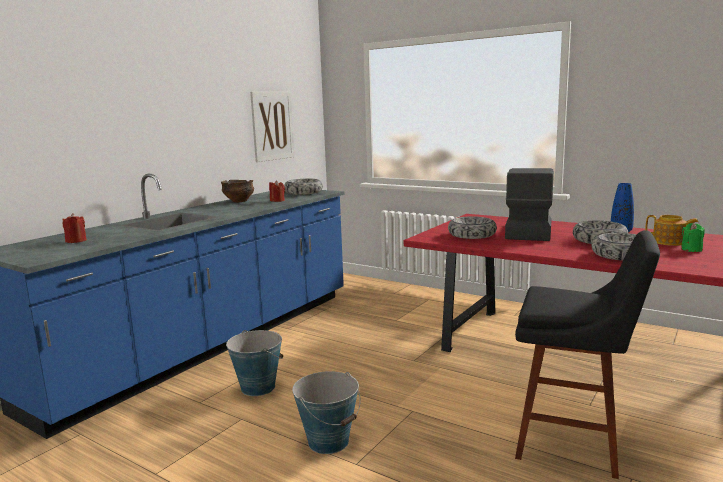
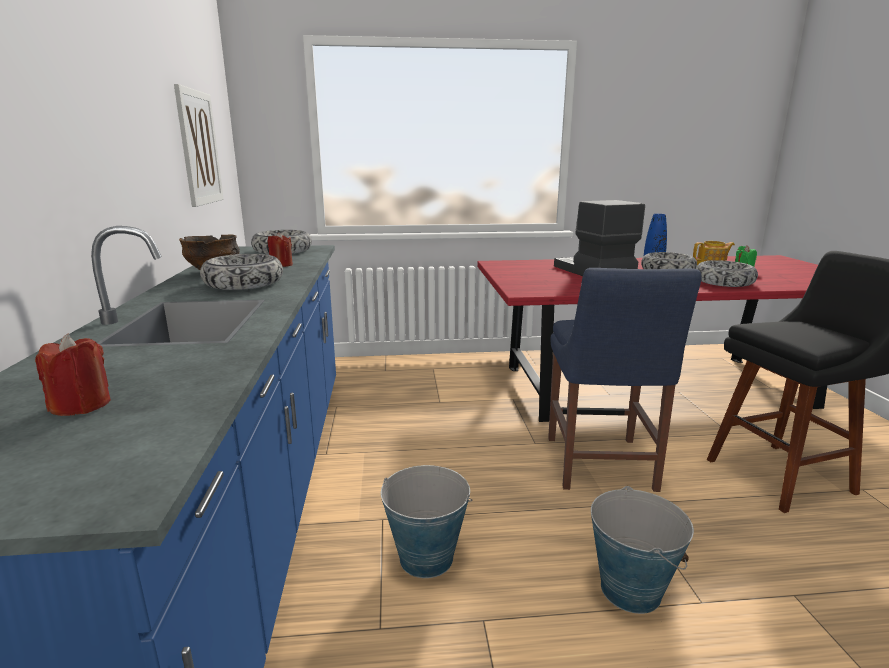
camera: 40 degrees left, 5 degrees up
bowl [448,216,497,239] -> bowl moved to [200,254,283,290]
none -> blue chair [548,268,702,492]

